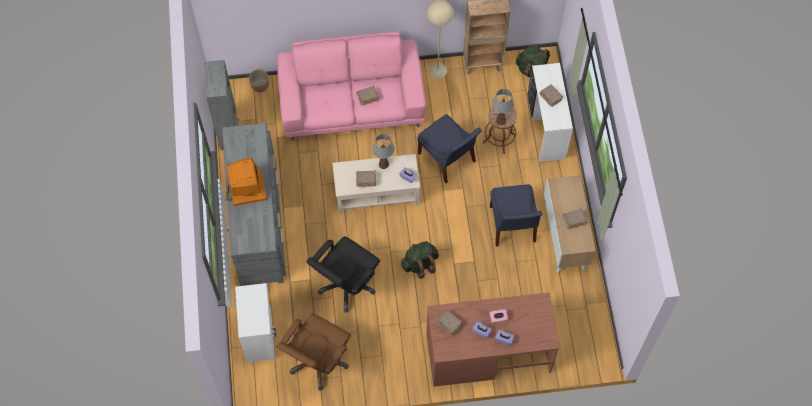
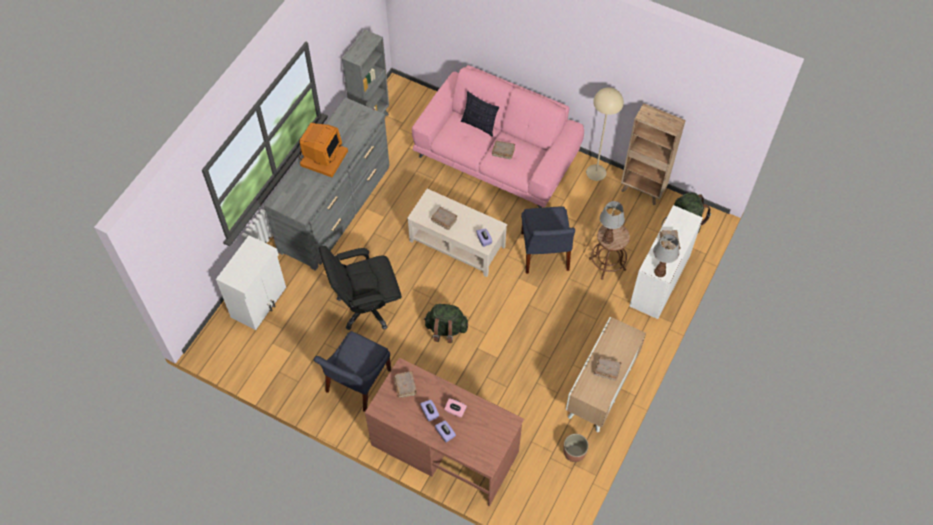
camera: 35 degrees right, 5 degrees down
planter [249,69,269,93] -> planter moved to [563,434,589,462]
brown office chair [277,313,351,391] -> none
table lamp [372,134,394,169] -> table lamp moved to [653,234,679,277]
blue chair [490,184,542,247] -> blue chair moved to [314,331,391,412]
none -> pillow [461,91,499,137]

